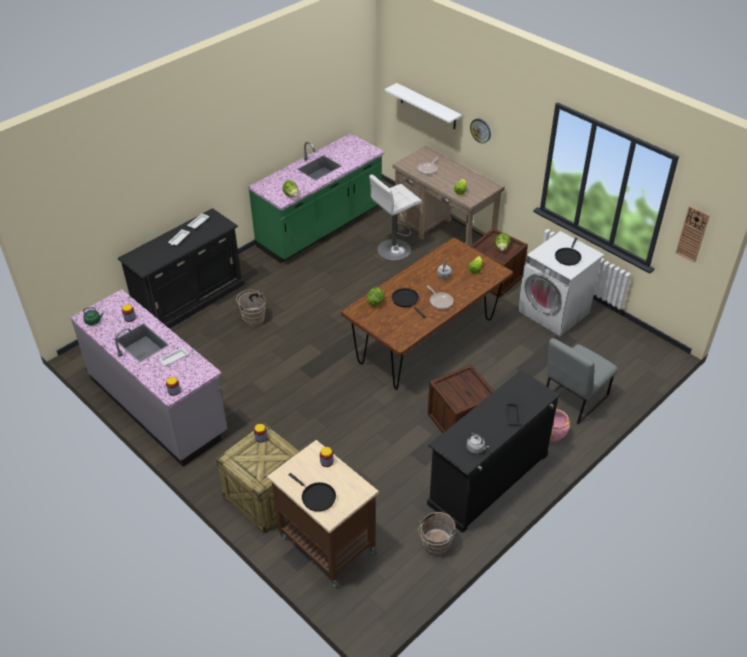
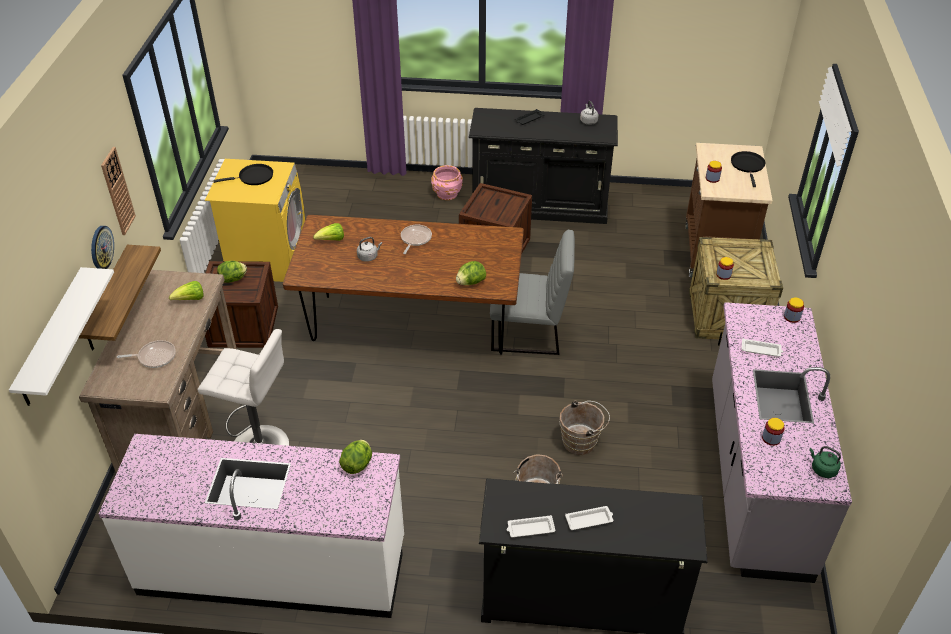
camera: 130 degrees left, 0 degrees up
green counter [248,133,385,263] -> white counter [98,434,404,618]
black frying pan [392,288,425,317] -> none
brown bucket [418,512,455,556] -> brown bucket moved to [560,400,610,455]
white washing machine [519,231,604,337] -> yellow washing machine [205,159,305,282]
grey chair [546,338,618,424] -> grey chair moved to [490,230,575,355]
wall clock [676,206,710,263] -> wall clock moved to [101,147,136,235]
none -> shelf [79,245,161,351]

